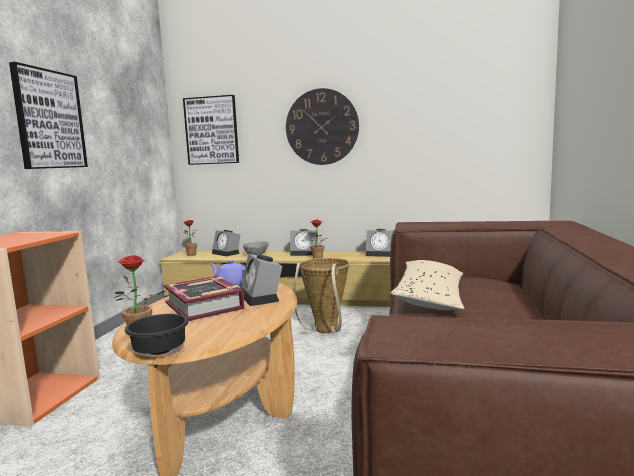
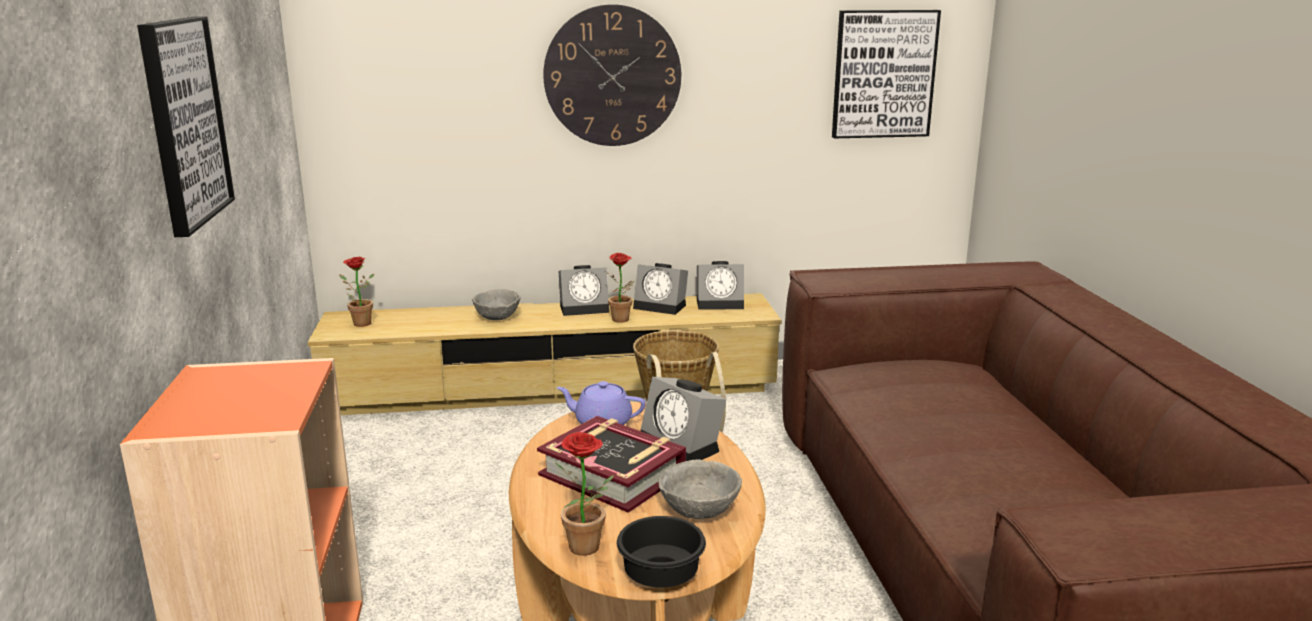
camera: 20 degrees left, 10 degrees up
picture [183,95,239,165] -> picture moved to [832,10,941,138]
alarm clock [212,230,241,256] -> alarm clock moved to [633,263,688,315]
beige pillow [390,260,464,310] -> none
none -> grey bowl [658,459,742,519]

